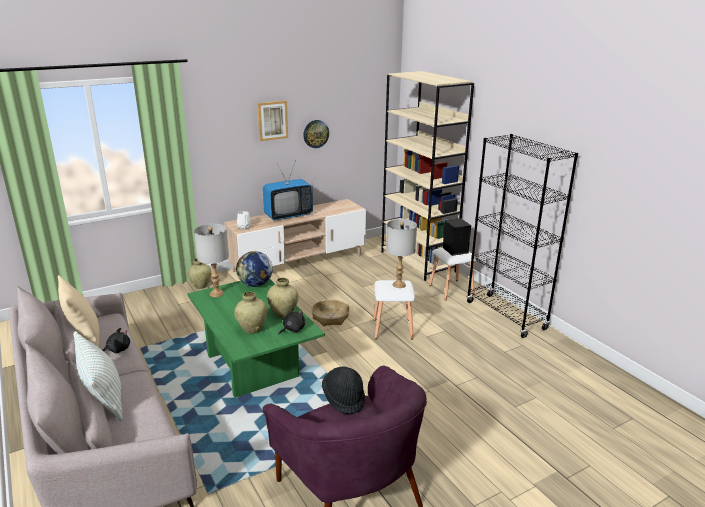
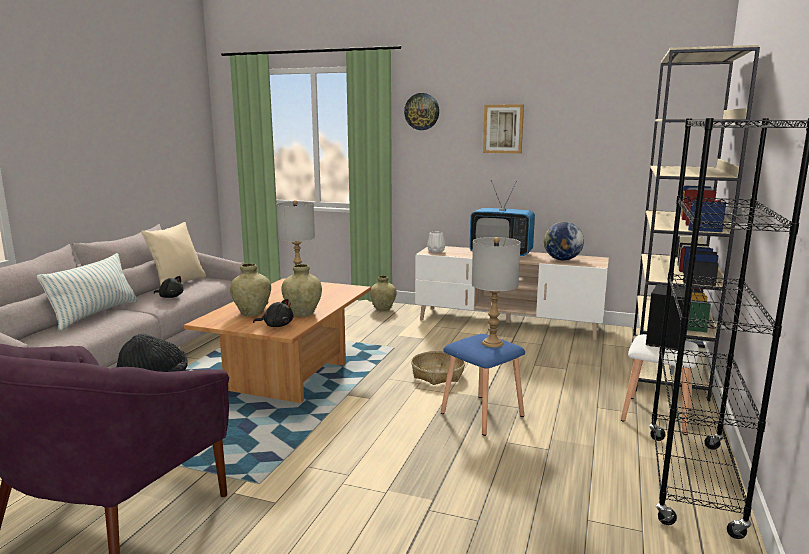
camera: 50 degrees right, 10 degrees down
green coffee table [187,279,325,398] -> brown coffee table [184,278,371,403]
globe [236,251,273,287] -> globe moved to [544,222,584,260]
wall clock [303,120,329,148] -> wall clock moved to [404,93,439,130]
white stool [373,280,415,339] -> blue stool [441,334,525,436]

